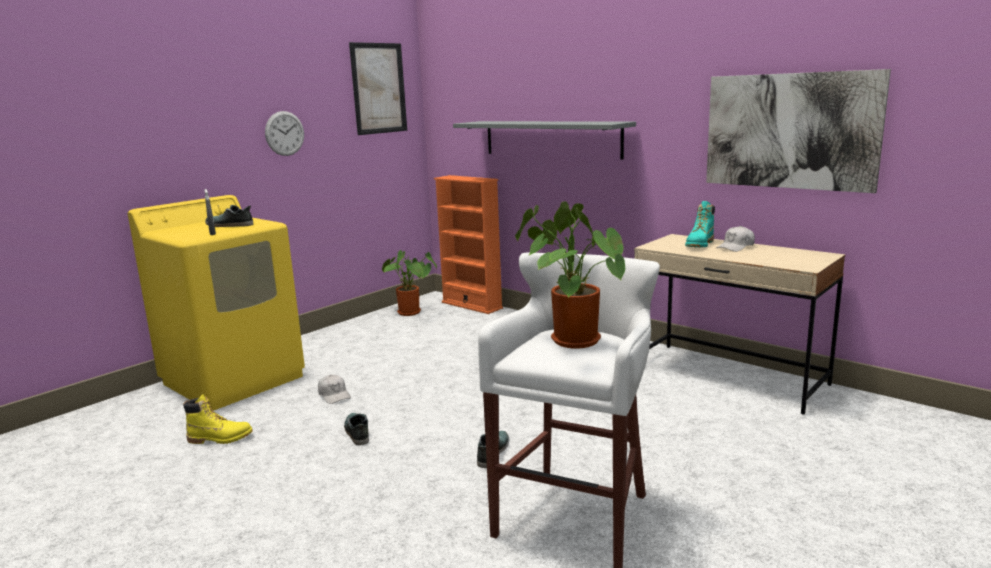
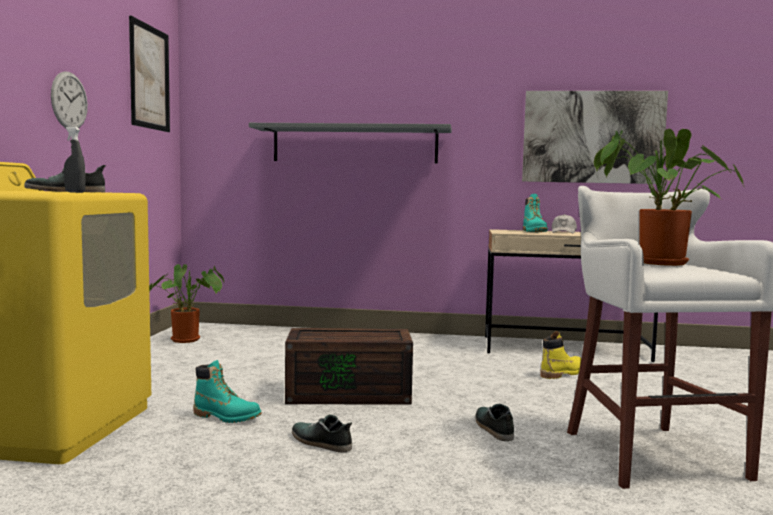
camera: 35 degrees left, 10 degrees down
yellow boot [183,394,253,444] -> yellow boot moved to [540,331,581,379]
white cap [318,375,351,404] -> turquoise boot [193,360,262,423]
orange bookcase [434,175,503,314] -> none
none -> brown storage box [285,328,413,405]

